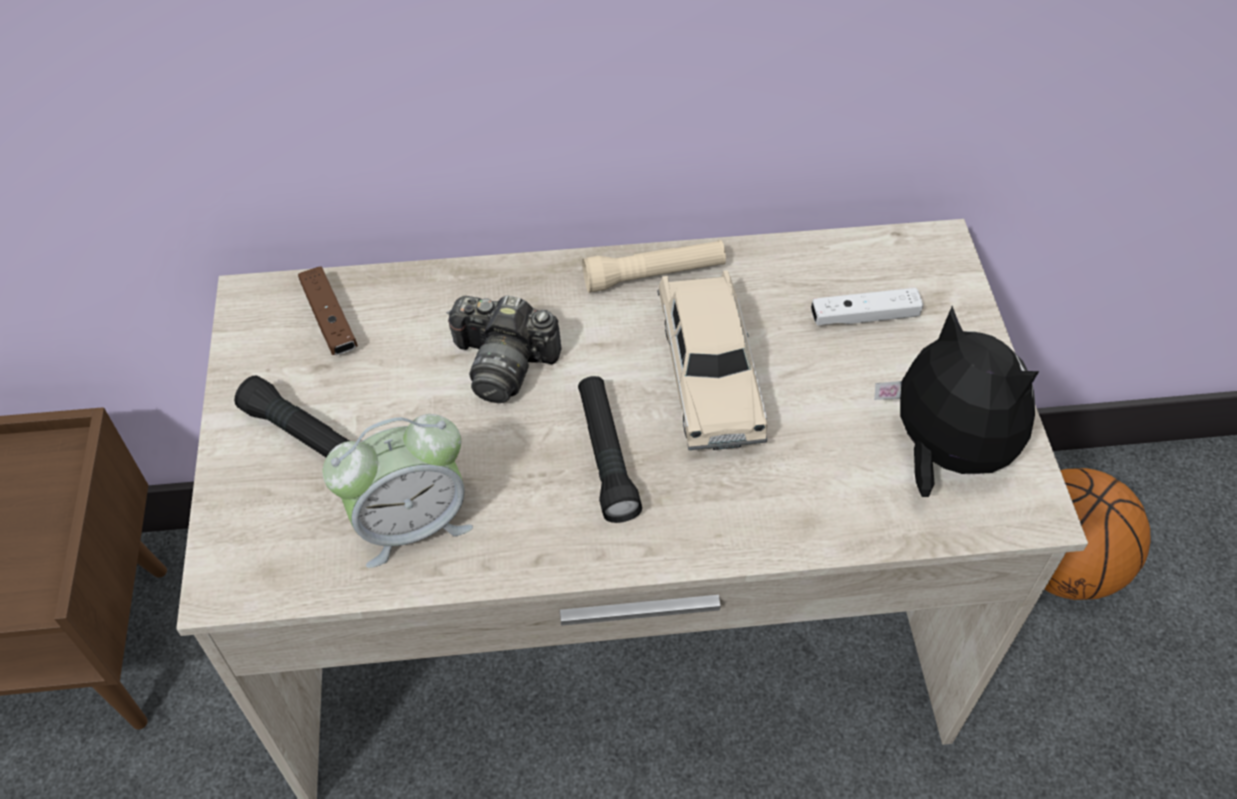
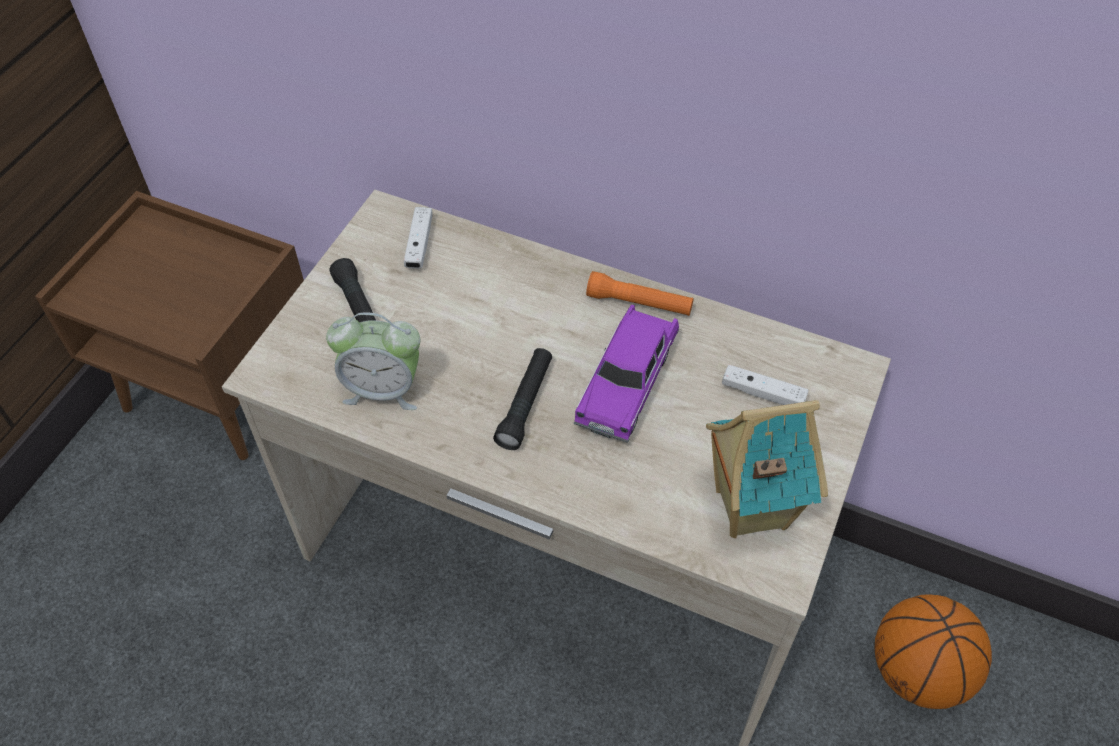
camera: 30 degrees right, 0 degrees up
brown game controller [298,266,358,355] -> white game controller [404,207,433,269]
camera [446,295,561,403] -> none
beige flashlight [582,240,726,293] -> orange flashlight [586,271,694,316]
beige toy car [658,270,768,450] -> purple toy car [574,304,679,443]
plush toy [874,306,1039,497] -> toy house [706,400,828,538]

